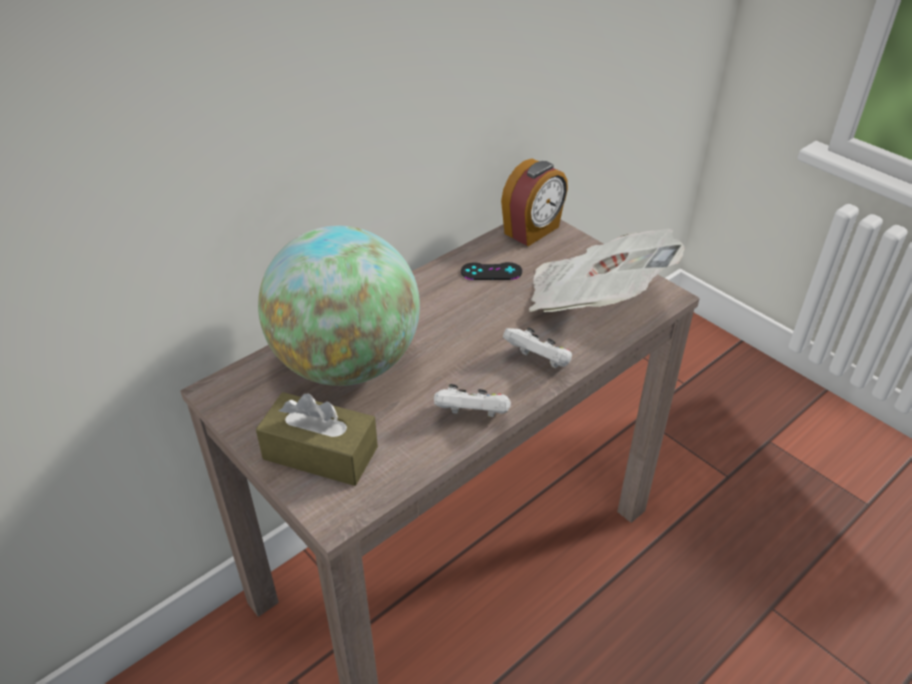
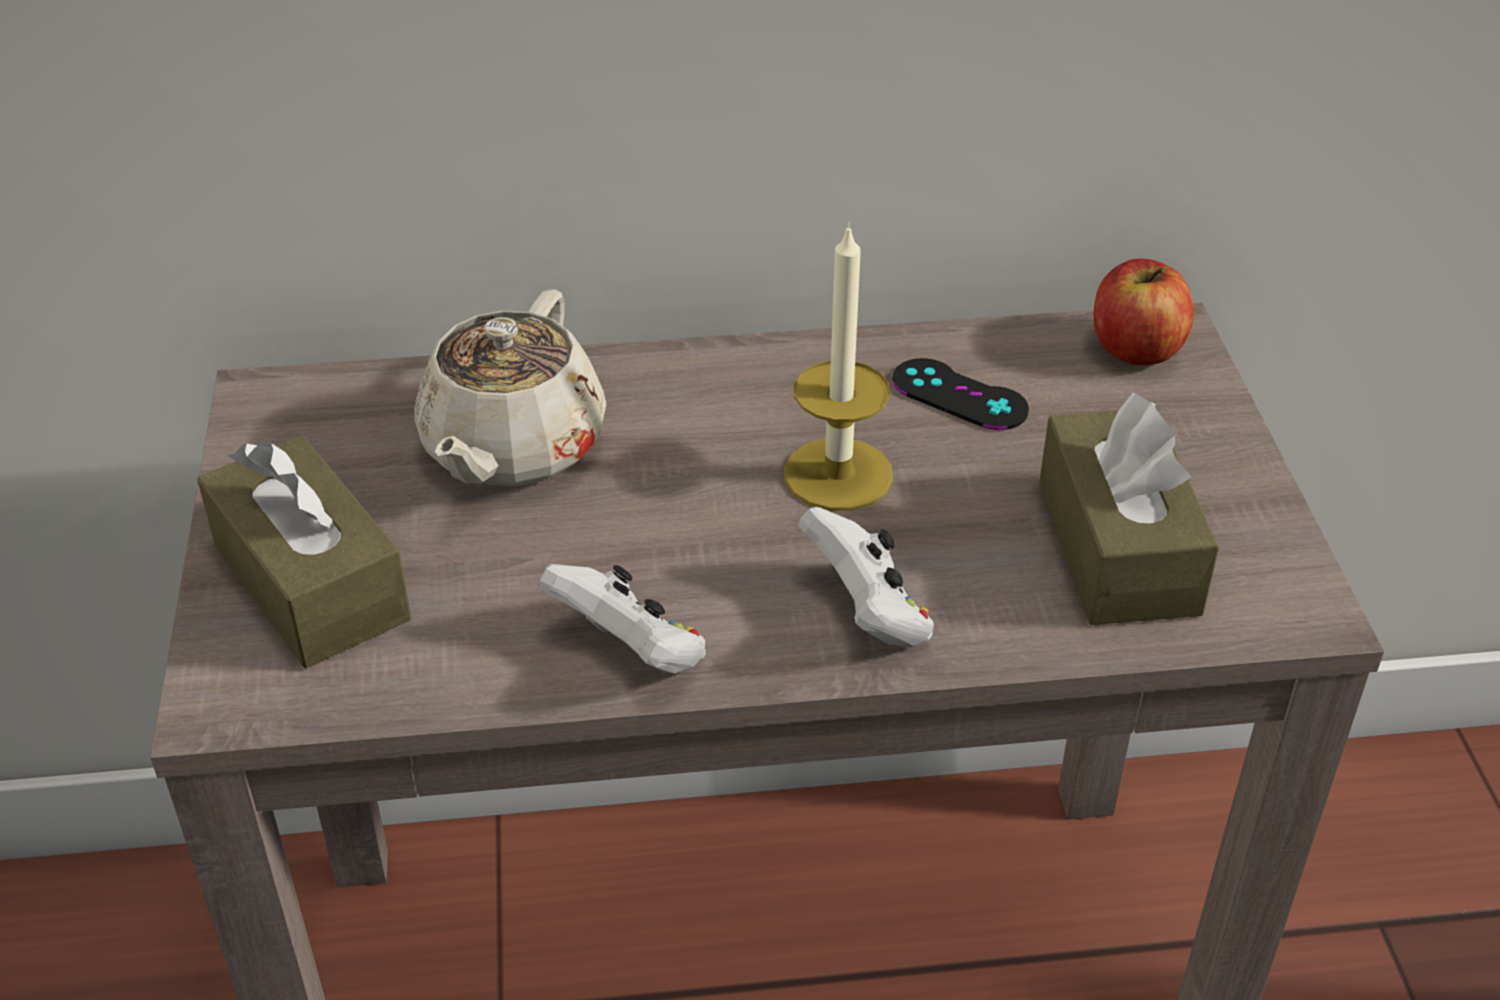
camera: 35 degrees right, 0 degrees up
globe [258,226,420,386] -> beige teapot [414,289,606,487]
alarm clock [501,159,568,246] -> apple [1094,258,1194,365]
newspaper [529,229,685,312] -> brown tissue box [1039,392,1219,625]
none -> candle [784,223,893,511]

